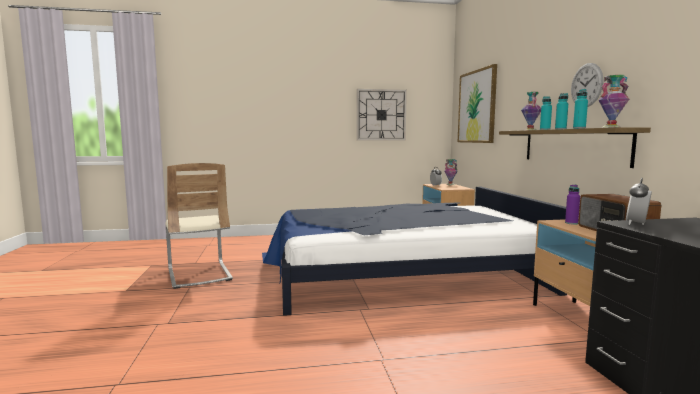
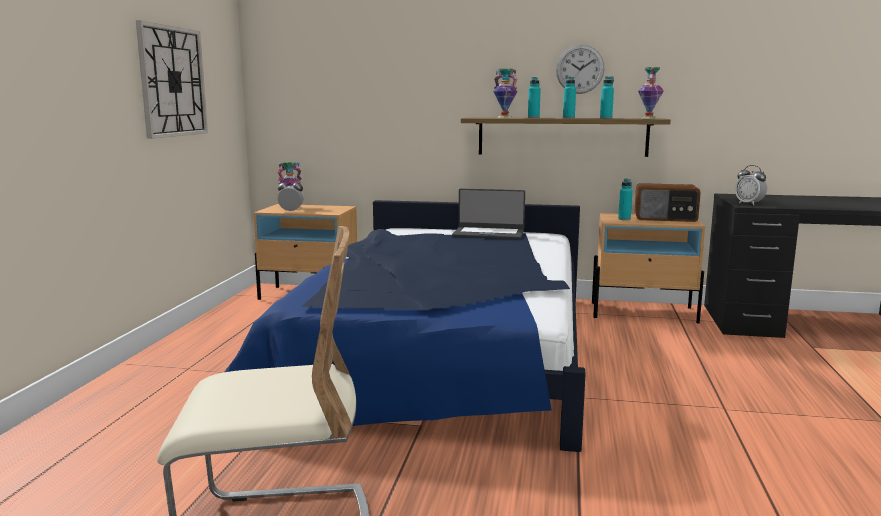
camera: 70 degrees left, 5 degrees up
picture [458,64,497,143] -> none
purple bottle [565,185,580,225] -> turquoise bottle [618,179,632,220]
none -> laptop [452,189,525,240]

